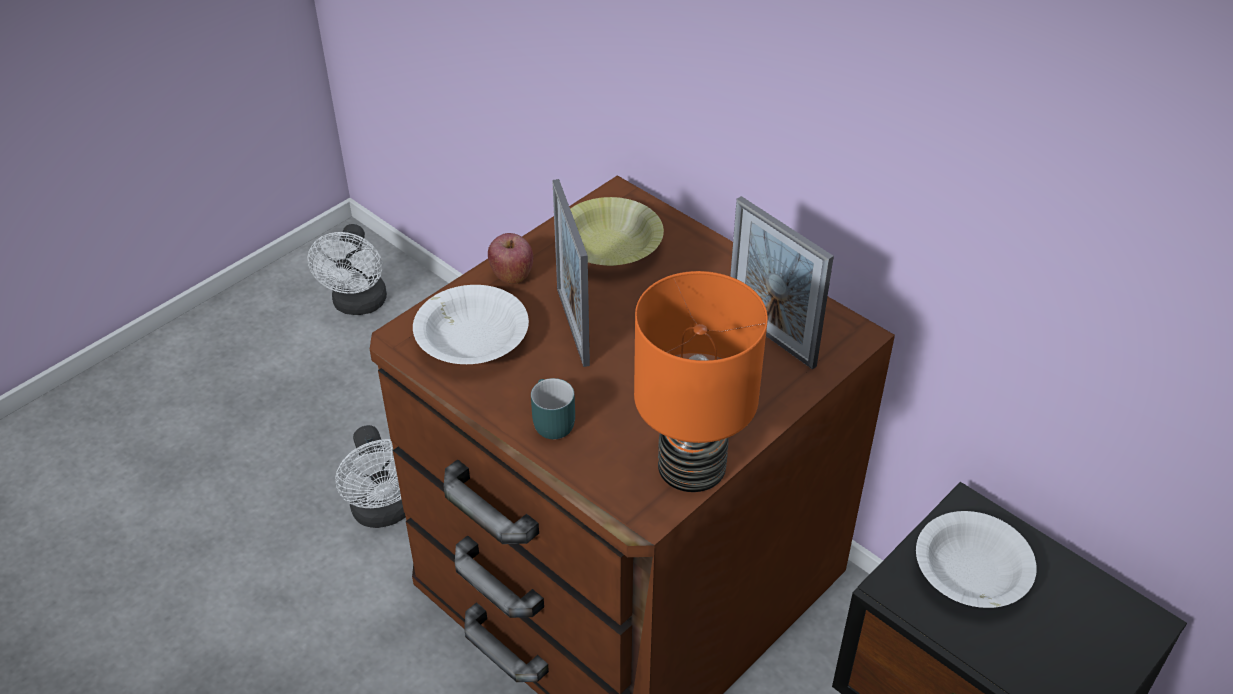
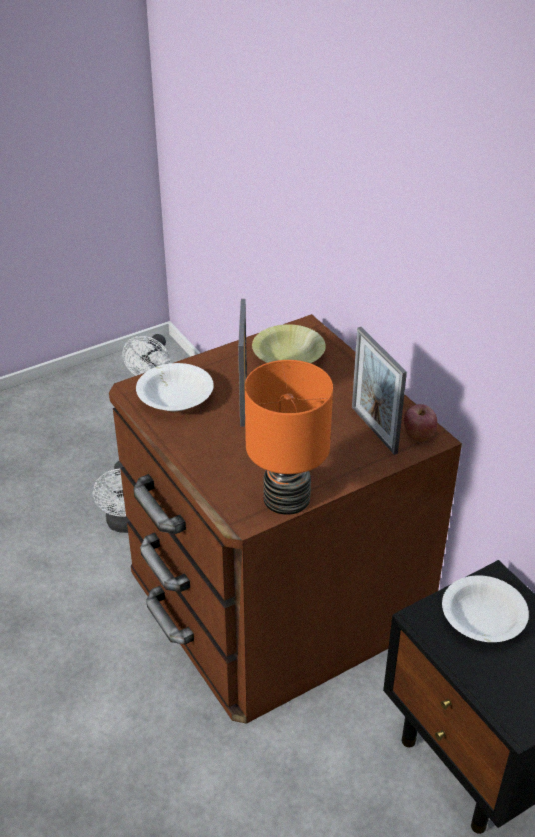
camera: 15 degrees right, 5 degrees down
apple [488,233,533,284] -> apple moved to [404,404,437,442]
turquoise mug [531,378,575,439] -> none

